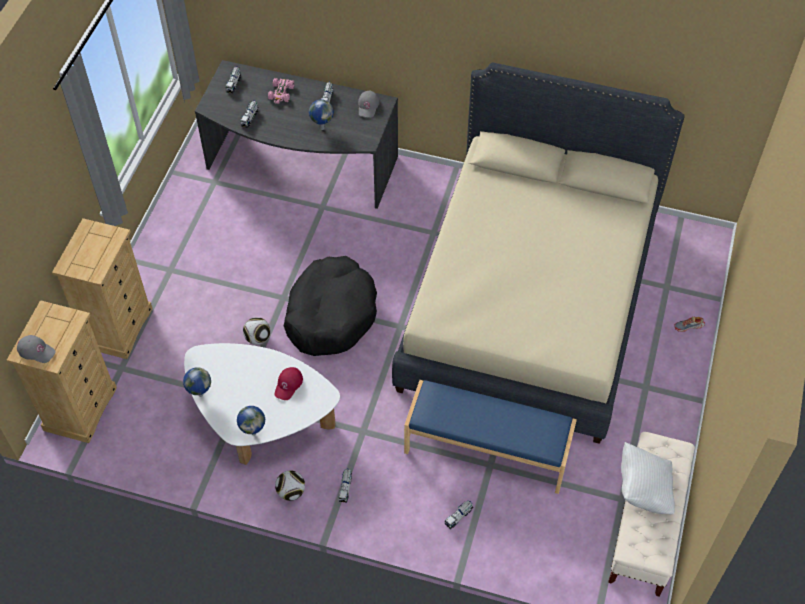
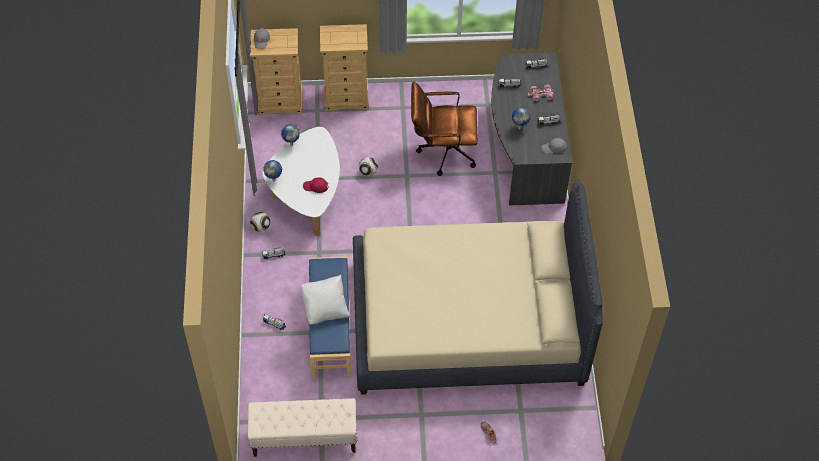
camera: 70 degrees right, 0 degrees up
black dog bed [284,256,377,356] -> none
white pillow [621,442,675,514] -> white pillow moved to [301,275,350,325]
none -> brown office chair [411,82,478,176]

